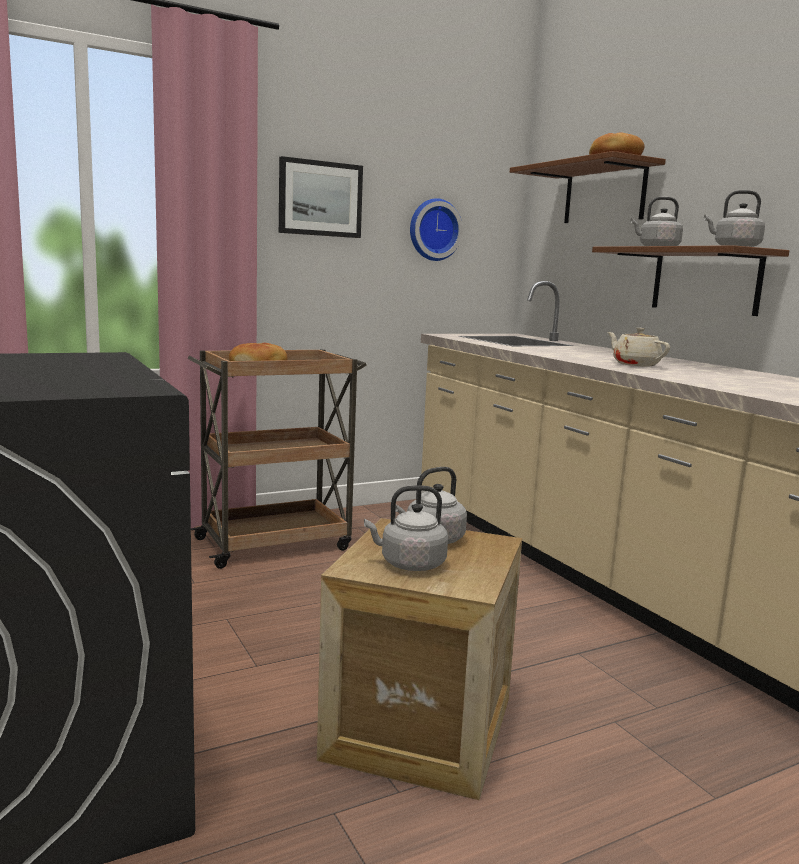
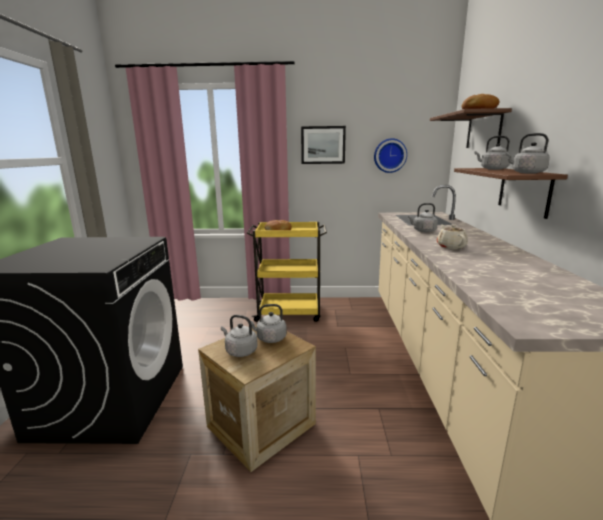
camera: 30 degrees right, 5 degrees up
brown cart [188,349,367,569] -> yellow cart [247,222,327,322]
none -> grey kettle [408,203,438,232]

